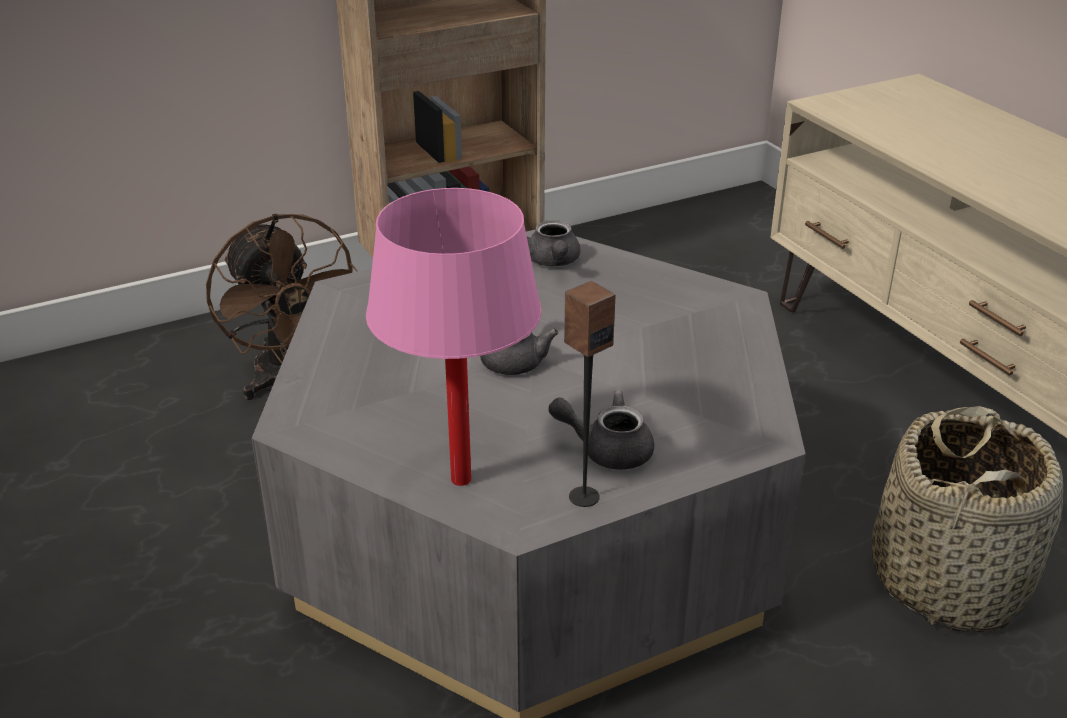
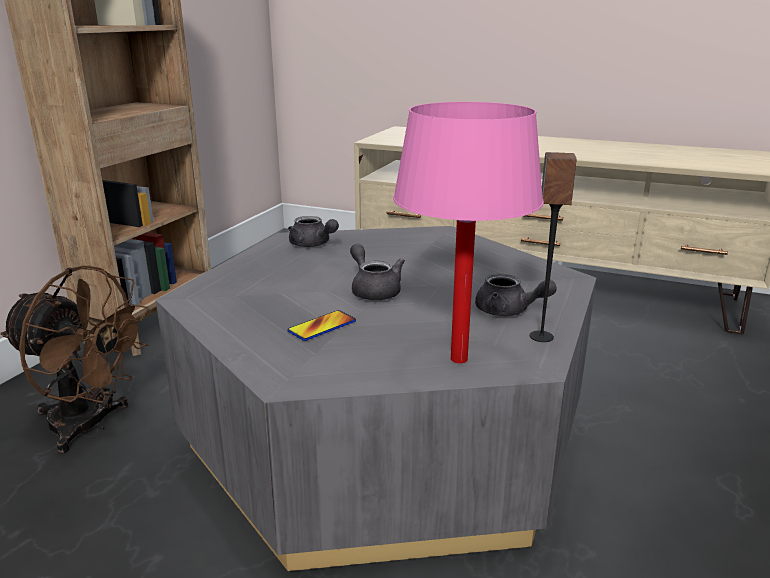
camera: 40 degrees left, 10 degrees down
grey teapot [548,390,654,470] -> grey teapot turned 120 degrees counterclockwise [475,274,557,316]
basket [872,406,1064,632] -> none
none -> phone [288,310,356,341]

